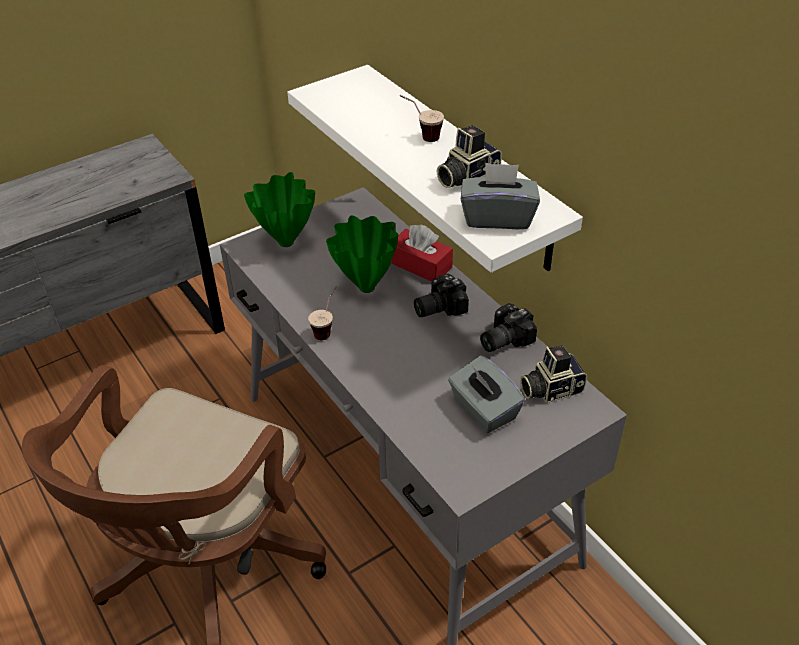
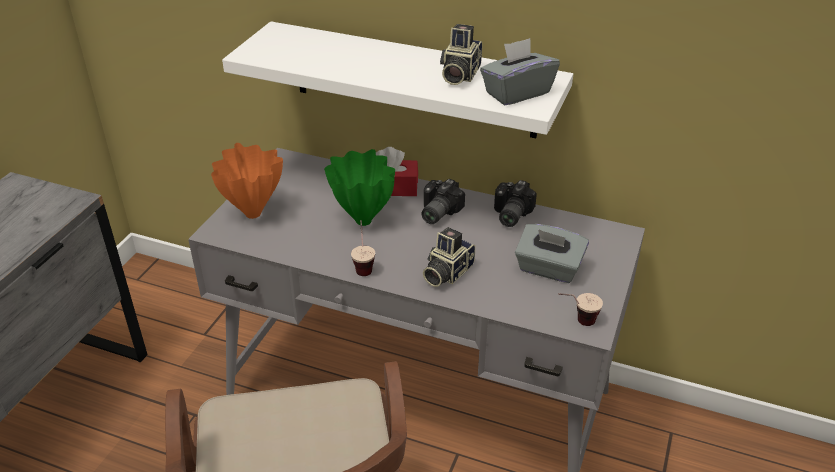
camera: 35 degrees left, 5 degrees down
green vase [244,172,315,247] -> orange vase [211,143,283,219]
cup [400,95,444,142] -> cup moved to [558,293,603,326]
camera [520,345,587,403] -> camera moved to [423,227,475,287]

